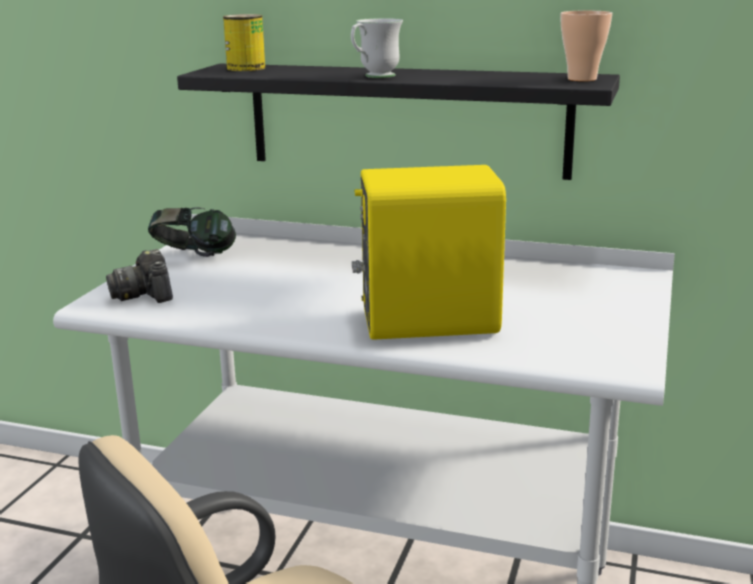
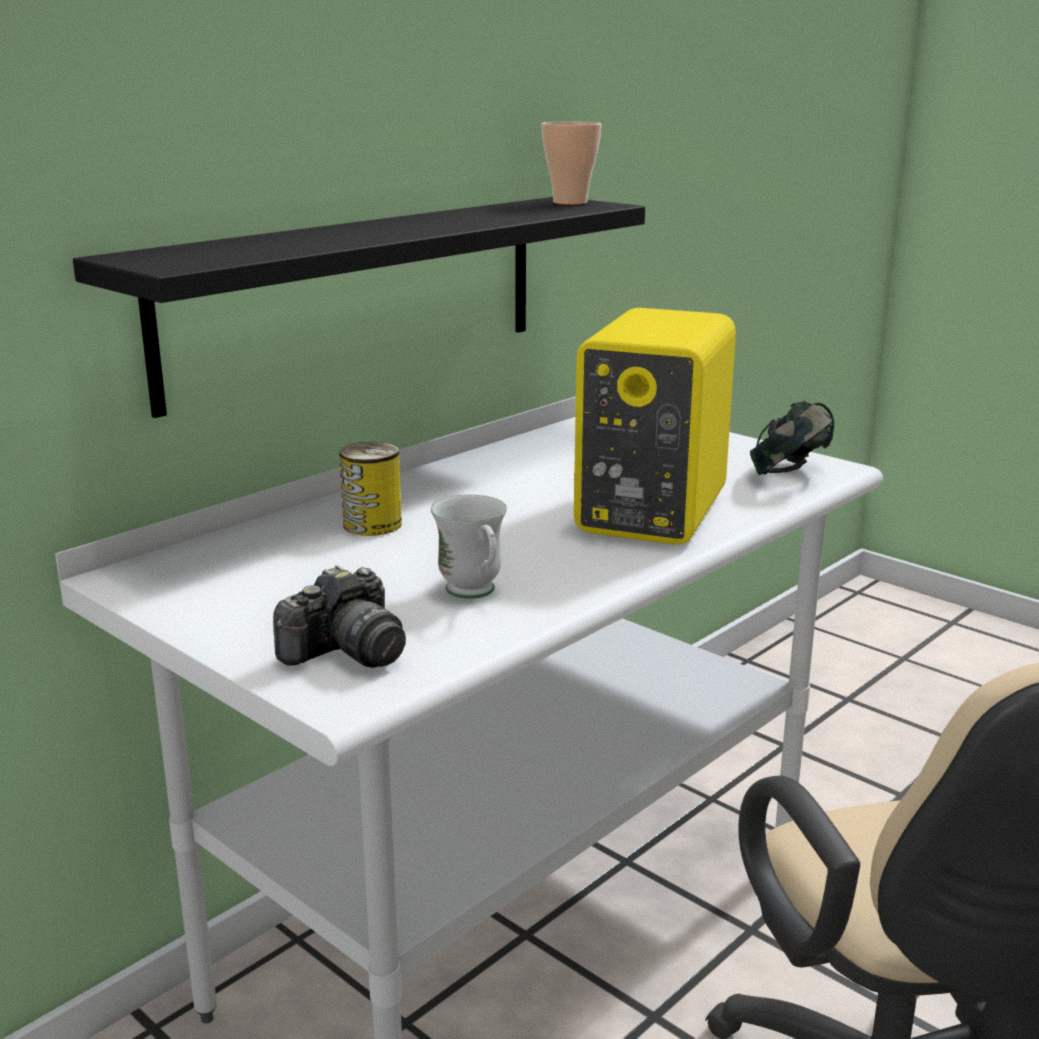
camera: 65 degrees left, 0 degrees up
camera [106,249,173,303] -> camera turned 45 degrees counterclockwise [273,565,406,668]
headphones [148,207,236,257] -> headphones moved to [750,401,834,475]
can [223,14,265,71] -> can moved to [339,442,402,536]
white mug [351,18,403,78] -> white mug moved to [431,495,507,599]

